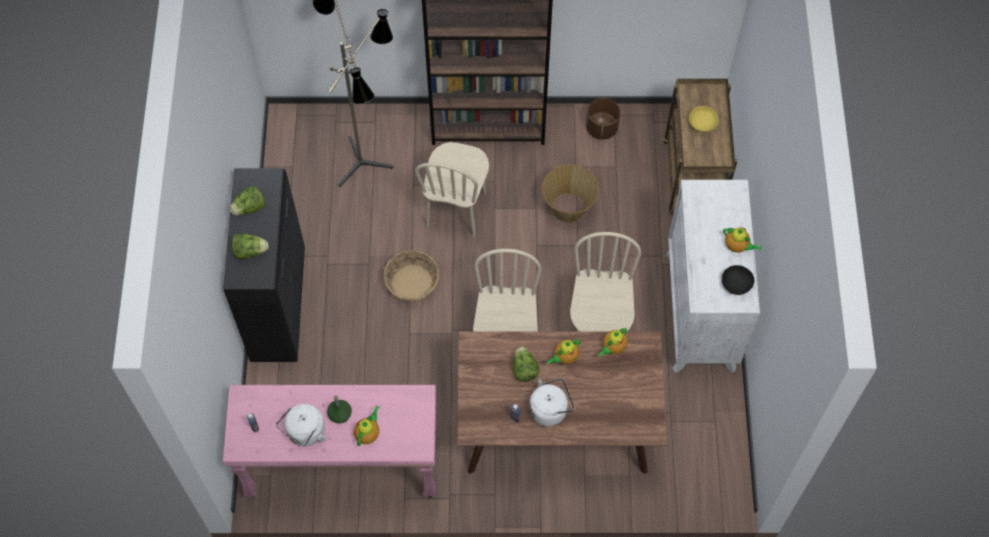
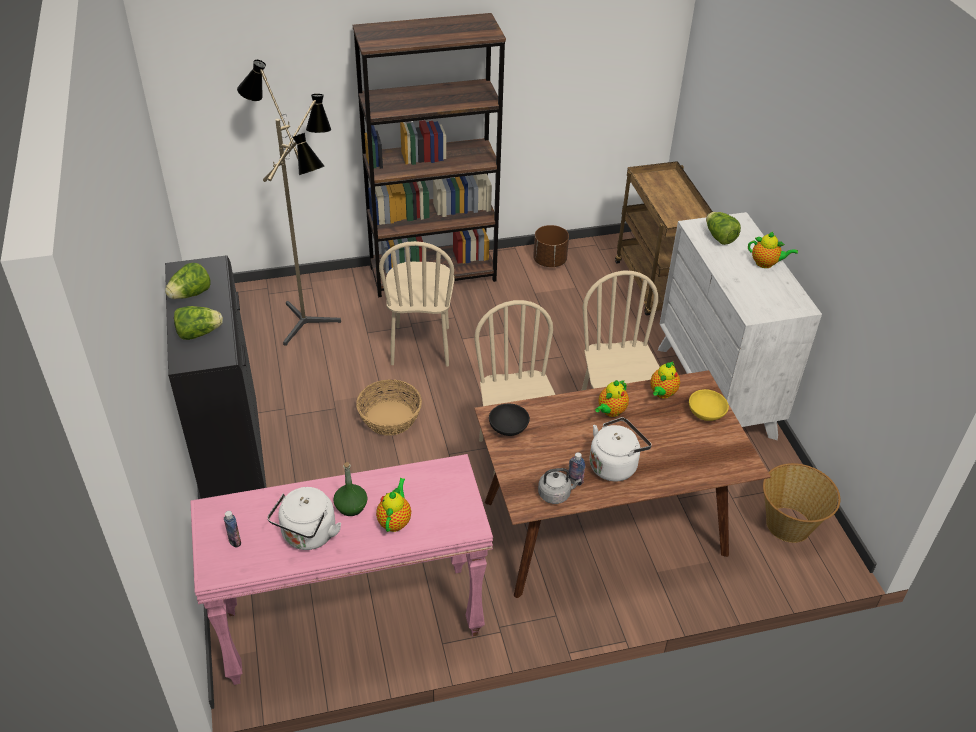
camera: 15 degrees left, 20 degrees down
lettuce [513,346,539,382] -> lettuce moved to [706,212,741,245]
basket [542,164,599,223] -> basket moved to [763,463,840,543]
yellow bowl [689,106,718,132] -> yellow bowl moved to [689,389,729,421]
black bowl [722,265,754,295] -> black bowl moved to [489,404,530,436]
none -> grey kettle [538,468,582,504]

